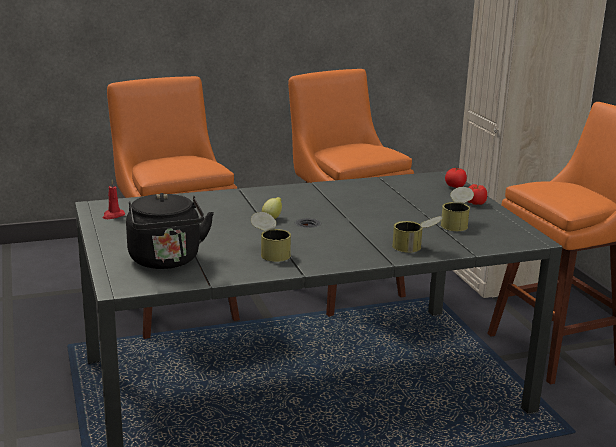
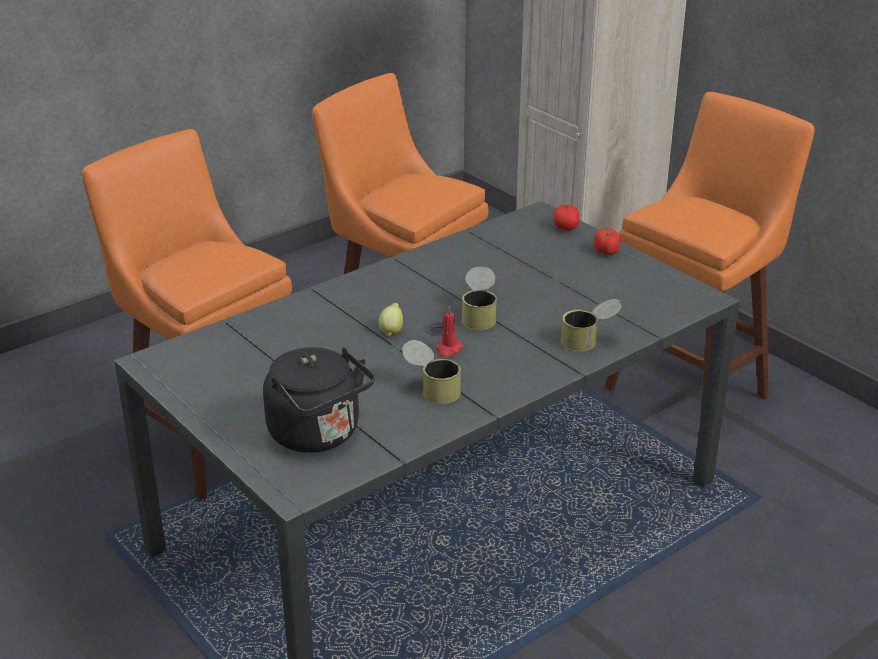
camera: 20 degrees left, 10 degrees up
red candle [103,180,125,219] -> red candle moved to [436,305,463,357]
can [441,187,474,231] -> can moved to [462,266,497,330]

